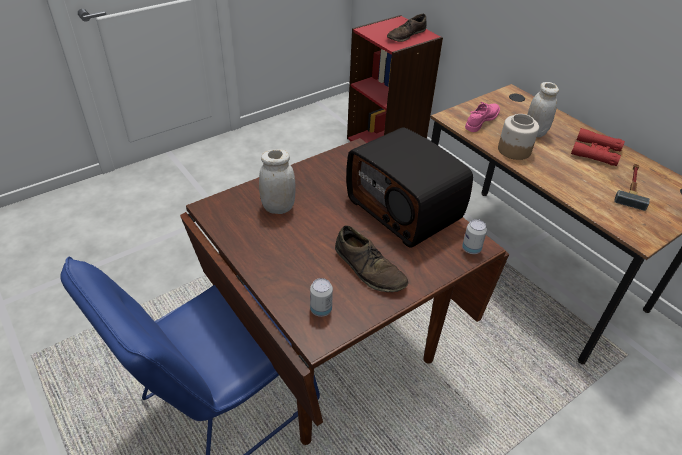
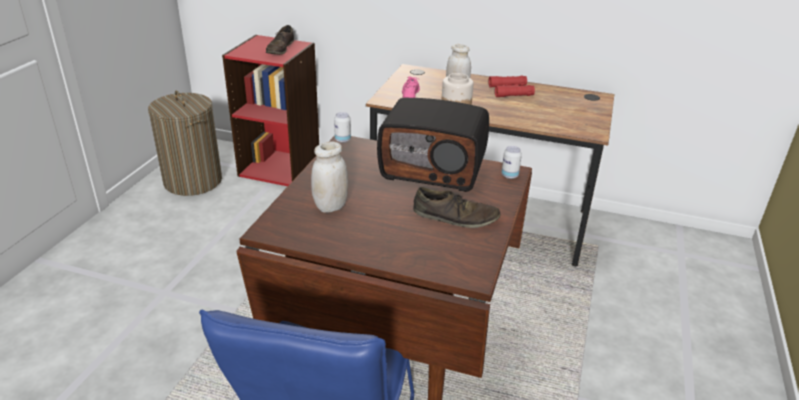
camera: 35 degrees left, 10 degrees down
can [310,278,333,317] -> can moved to [334,112,351,143]
hammer [614,164,650,211] -> none
none -> laundry basket [148,91,222,196]

